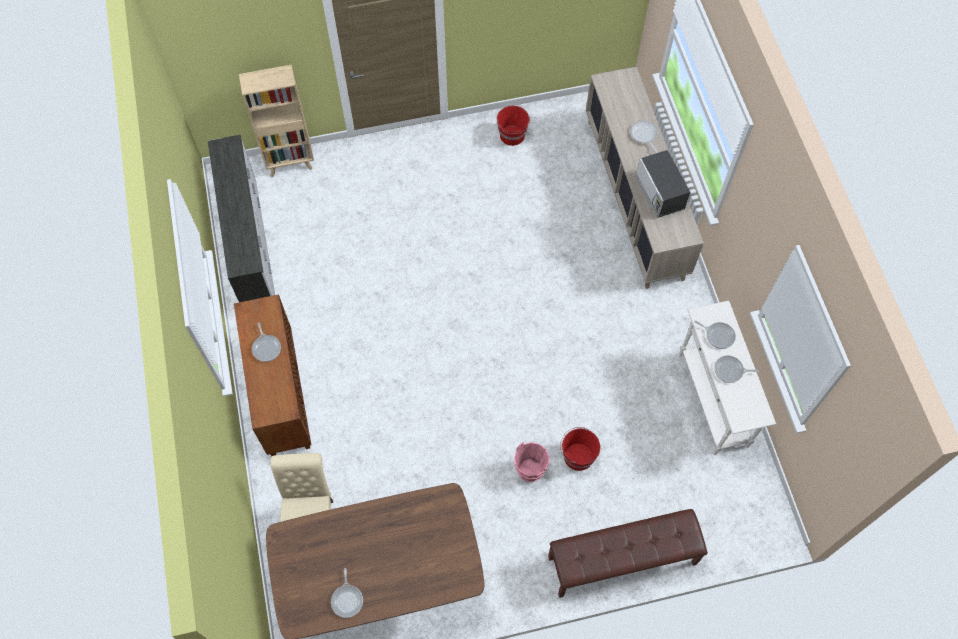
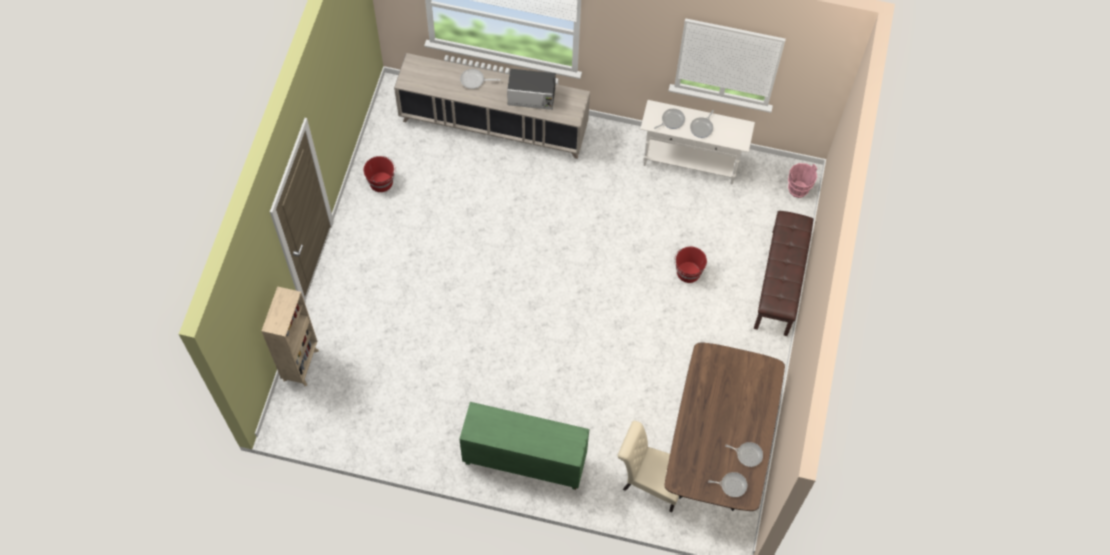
camera: 65 degrees left, 0 degrees up
white dresser [208,135,275,302] -> none
brown cabinet [234,294,311,456] -> green cabinet [459,402,589,490]
frying pan [252,323,281,362] -> frying pan moved to [708,472,747,497]
pink bucket [514,442,550,482] -> pink bucket moved to [788,163,817,198]

